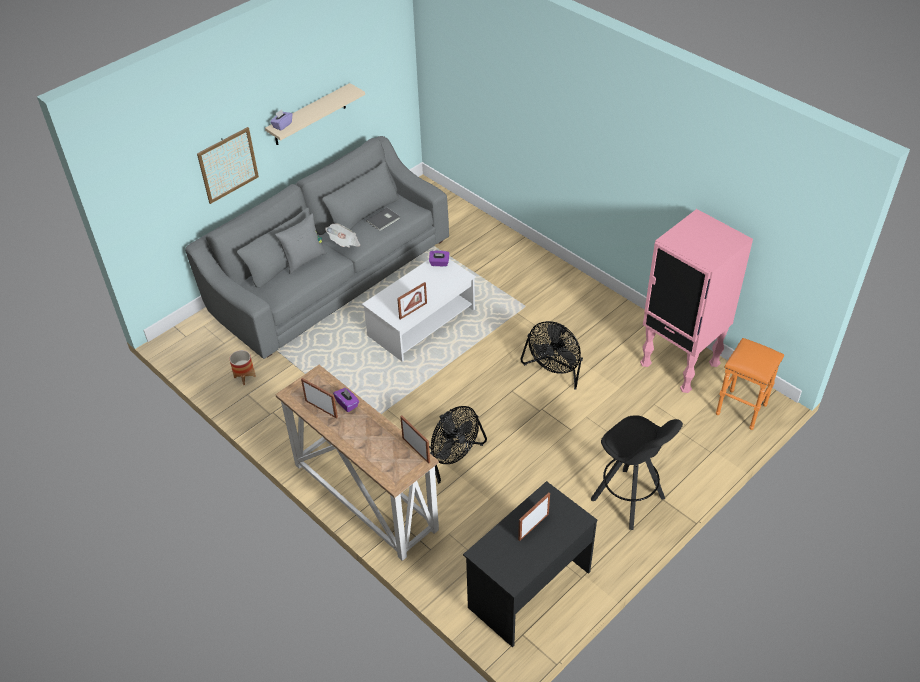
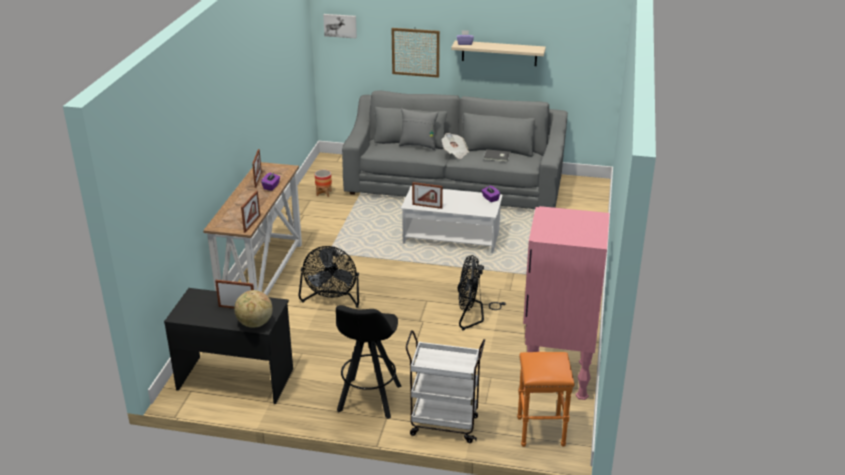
camera: 55 degrees right, 15 degrees down
none -> globe [234,290,273,328]
none -> picture [323,14,357,38]
none -> white cart [406,330,485,443]

